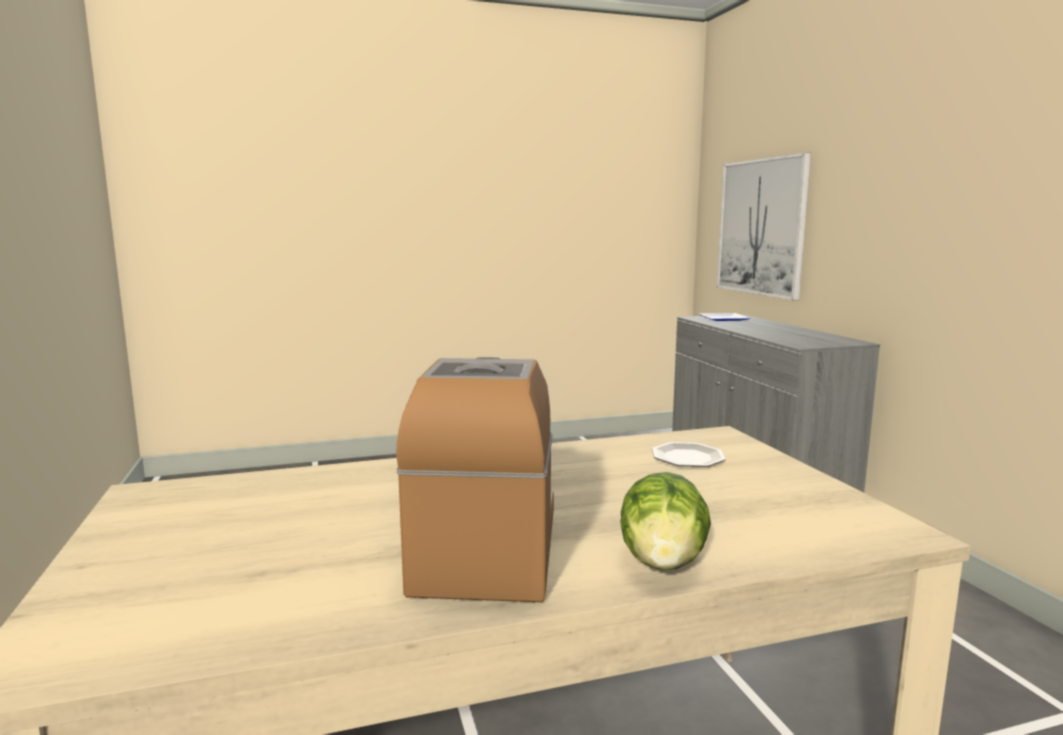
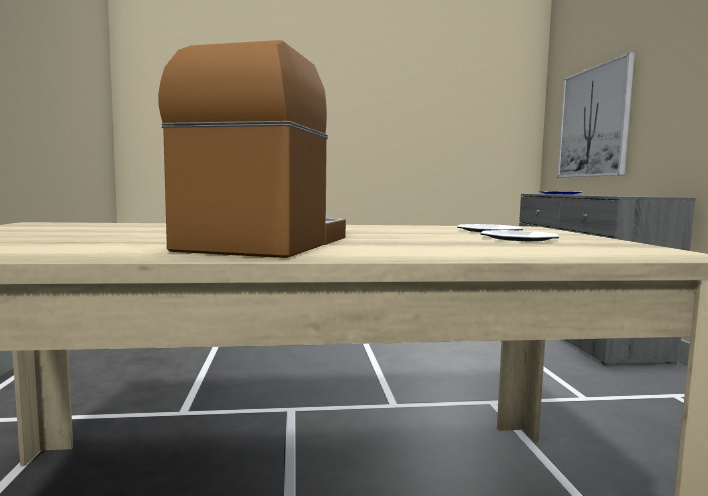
camera: 10 degrees right, 5 degrees down
lettuce [620,472,711,570] -> none
none -> plate [480,230,559,241]

